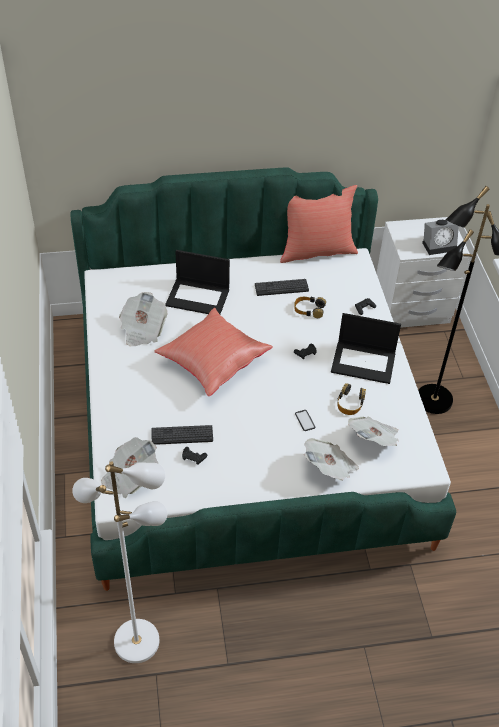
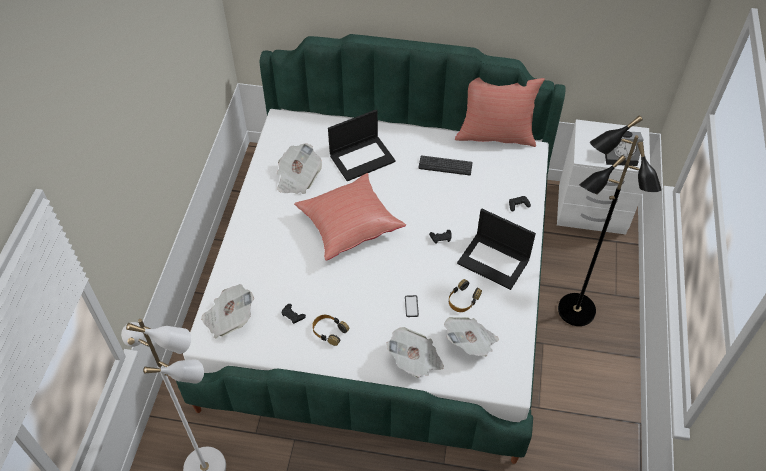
camera: 20 degrees right, 5 degrees up
keyboard [152,425,213,445] -> none
laptop [165,250,230,314] -> laptop turned 60 degrees counterclockwise [328,109,396,181]
headphones [294,297,326,318] -> headphones moved to [312,315,349,346]

